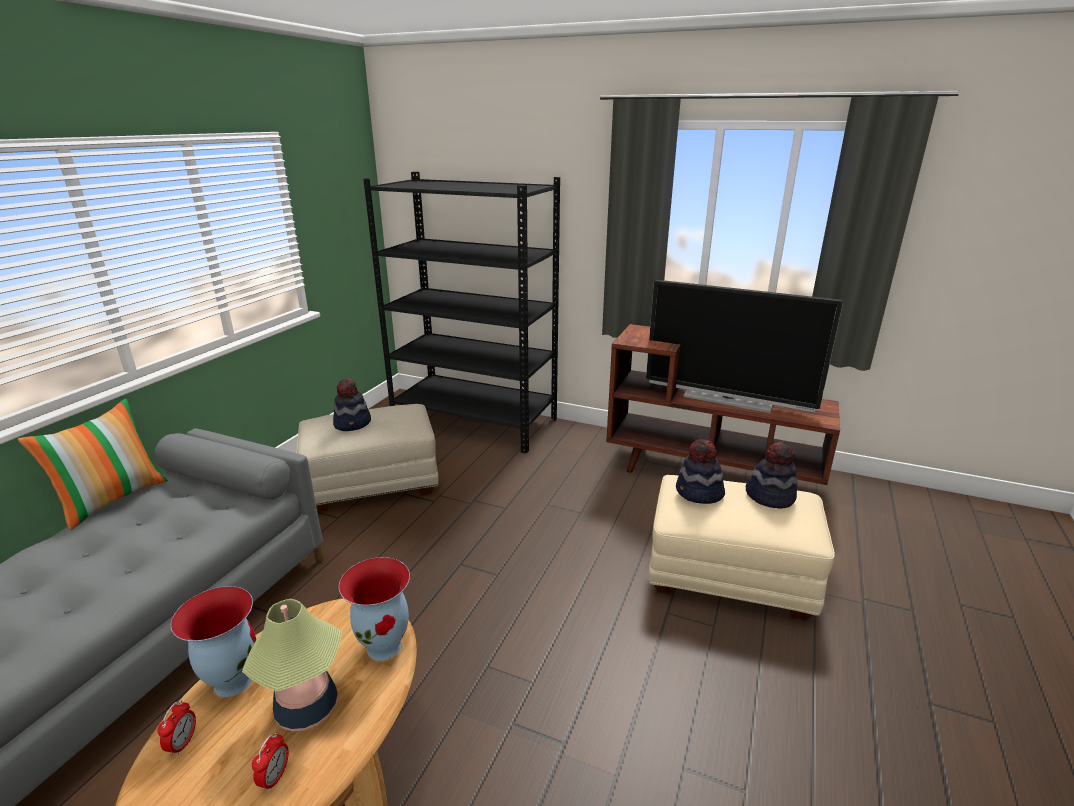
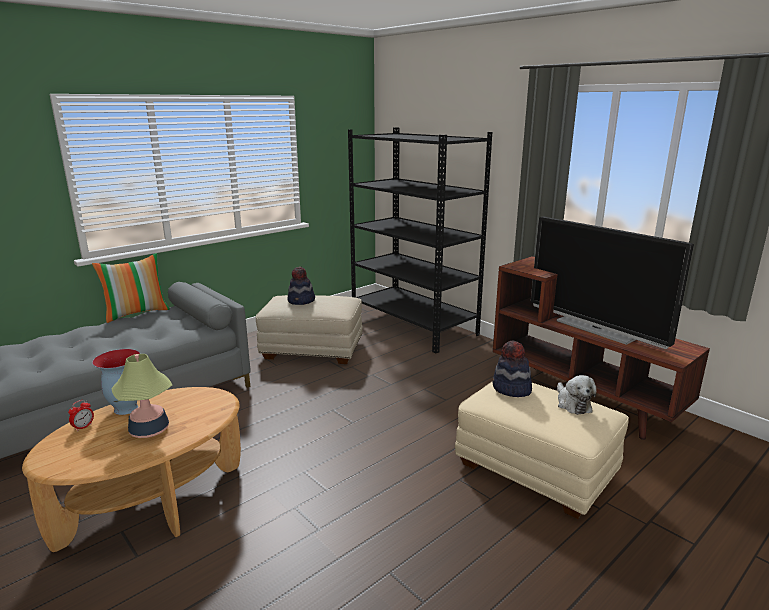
camera: 25 degrees right, 5 degrees down
alarm clock [252,733,289,792] -> none
vase [339,557,410,661] -> none
hat [746,442,797,509] -> plush toy [557,375,597,415]

